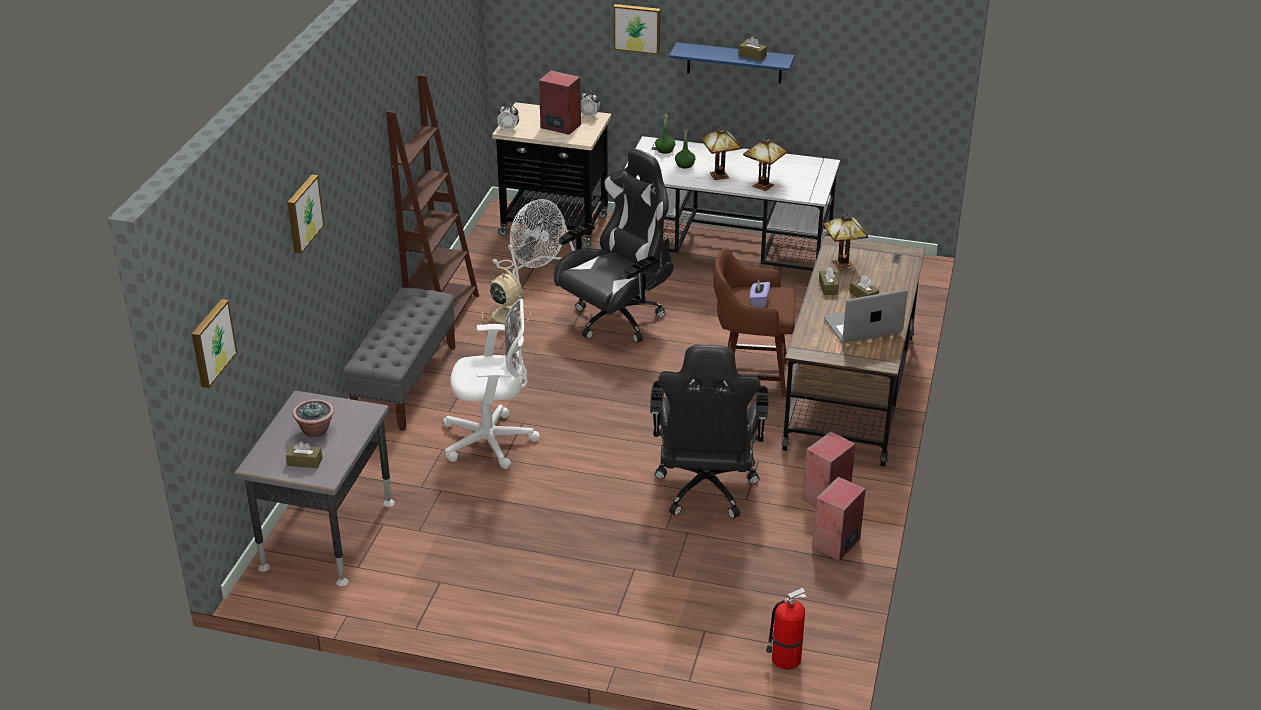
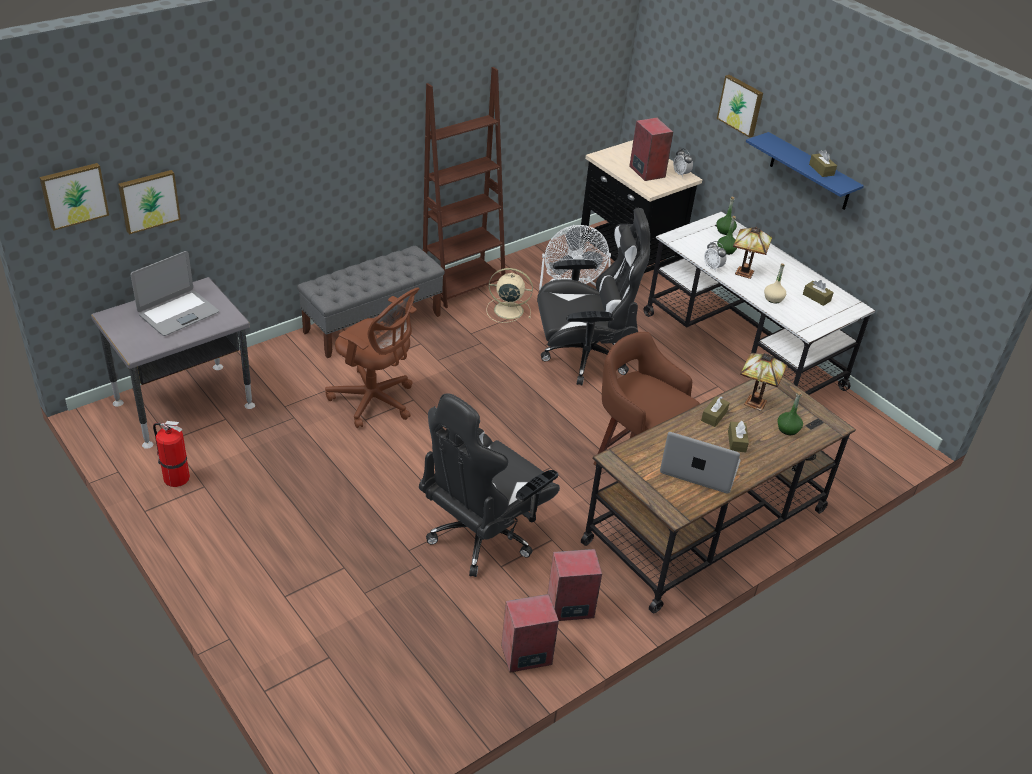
camera: 35 degrees right, 5 degrees up
brown tissue box [286,441,323,468] -> brown tissue box moved to [803,280,834,306]
picture [287,175,324,254] -> picture moved to [118,170,181,235]
potted plant [292,399,334,437] -> laptop [131,251,219,336]
white office chair [443,299,540,469] -> brown office chair [325,287,420,428]
beige fan [482,267,531,324] -> beige fan turned 75 degrees counterclockwise [486,268,533,323]
alarm clock [497,103,519,132] -> alarm clock moved to [704,241,727,272]
table lamp [743,138,788,191] -> beige bottle [764,263,786,303]
purple tissue box [750,279,770,307] -> none
fire extinguisher [766,588,807,670] -> fire extinguisher moved to [153,421,190,487]
none -> green bottle [777,391,803,435]

